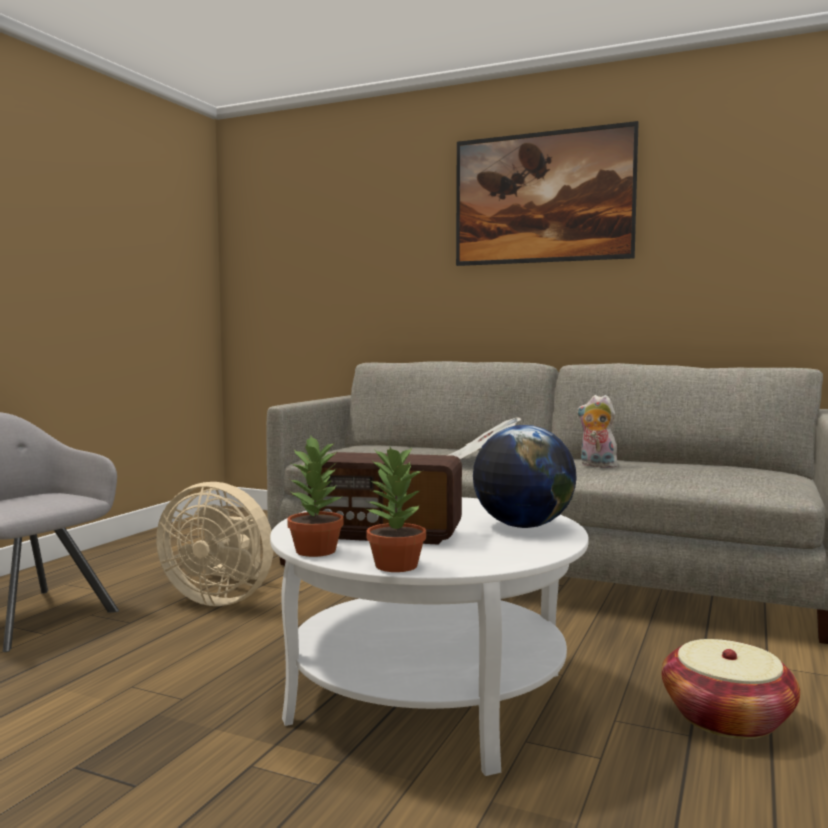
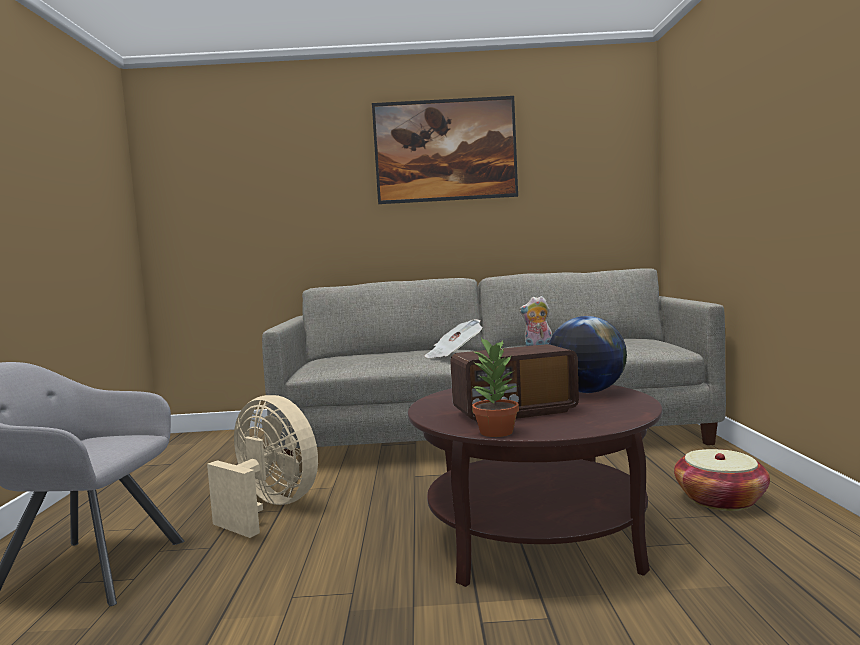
camera: 25 degrees left, 0 degrees up
beige fan [156,482,273,606] -> beige fan turned 135 degrees counterclockwise [207,395,318,538]
white coffee table [270,497,588,776] -> brown coffee table [408,385,662,587]
potted plant [366,446,426,572] -> none

